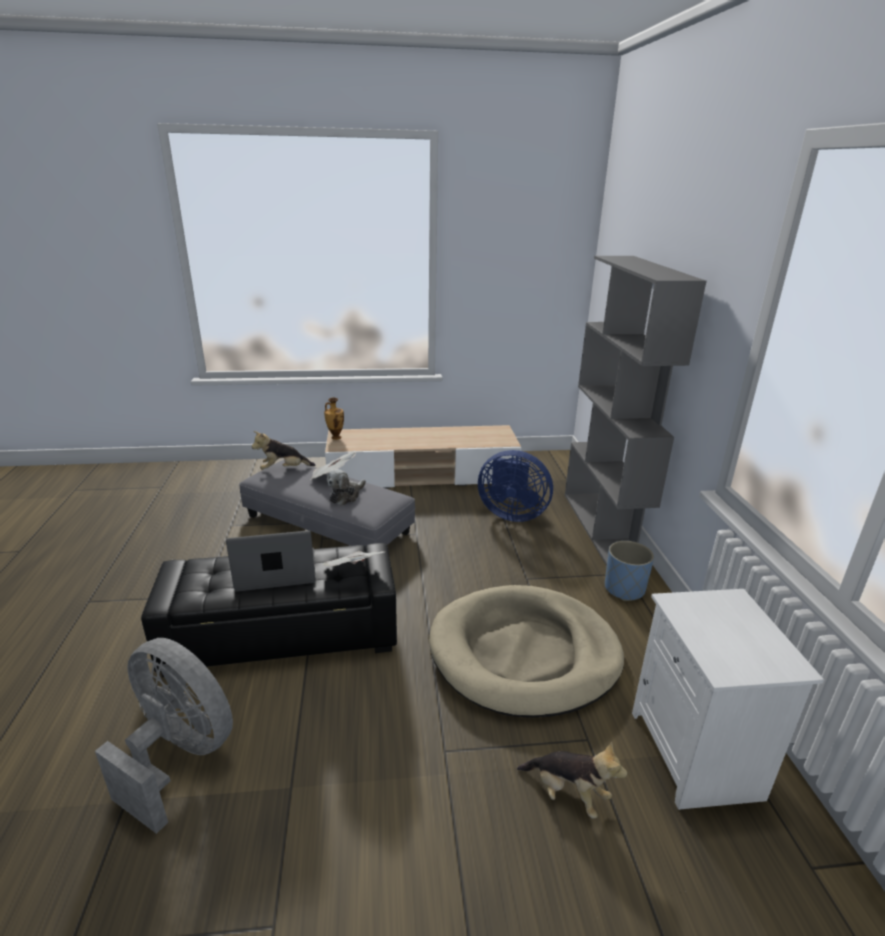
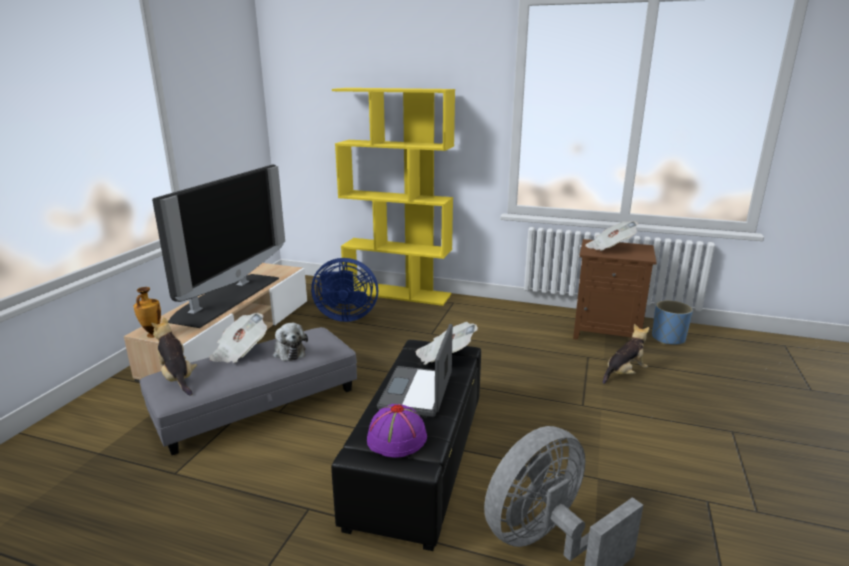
camera: 65 degrees left, 5 degrees down
plush toy [251,431,315,469] -> plush toy turned 135 degrees clockwise [151,317,197,396]
beige dog bed [429,585,624,718] -> none
blue fan [478,450,553,522] -> blue fan turned 45 degrees clockwise [311,258,378,322]
grey bookcase [565,256,707,566] -> yellow bookcase [332,88,455,306]
blue planter [605,541,654,601] -> blue planter moved to [652,300,693,345]
white nightstand [632,589,824,810] -> brown nightstand [573,239,657,340]
none -> television [152,165,285,328]
none -> purple hat [367,404,427,458]
none -> newspaper [585,221,638,251]

